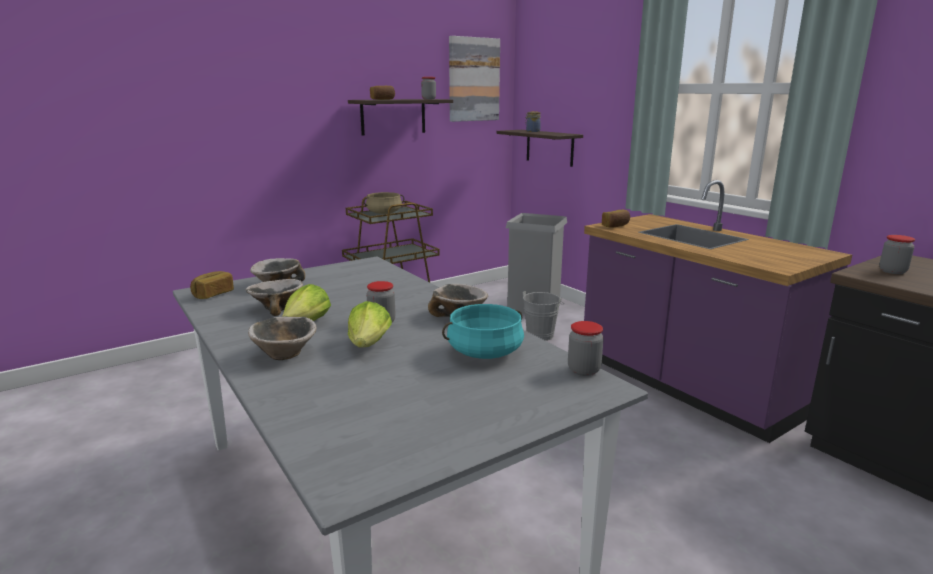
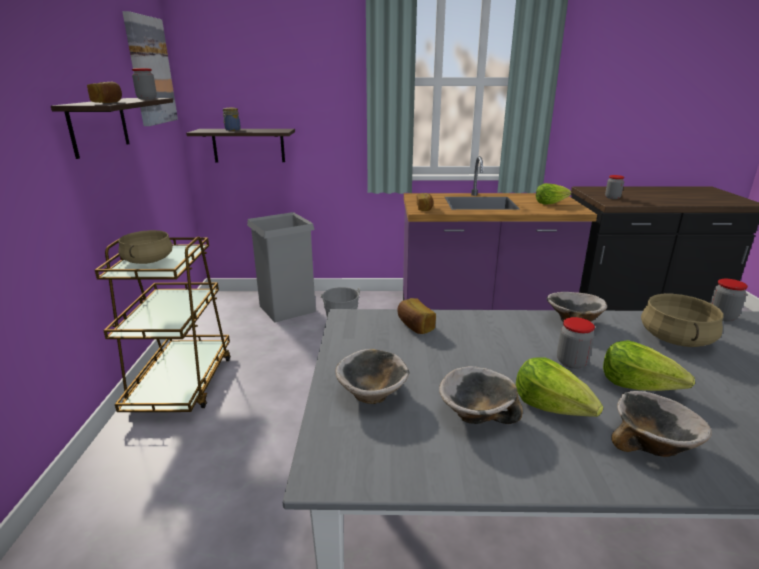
camera: 55 degrees left, 5 degrees up
bread [190,271,234,299] -> bread moved to [397,298,436,334]
turquoise cooking pot [442,304,524,359] -> beige cooking pot [641,293,724,347]
none -> lettuce [536,183,572,205]

